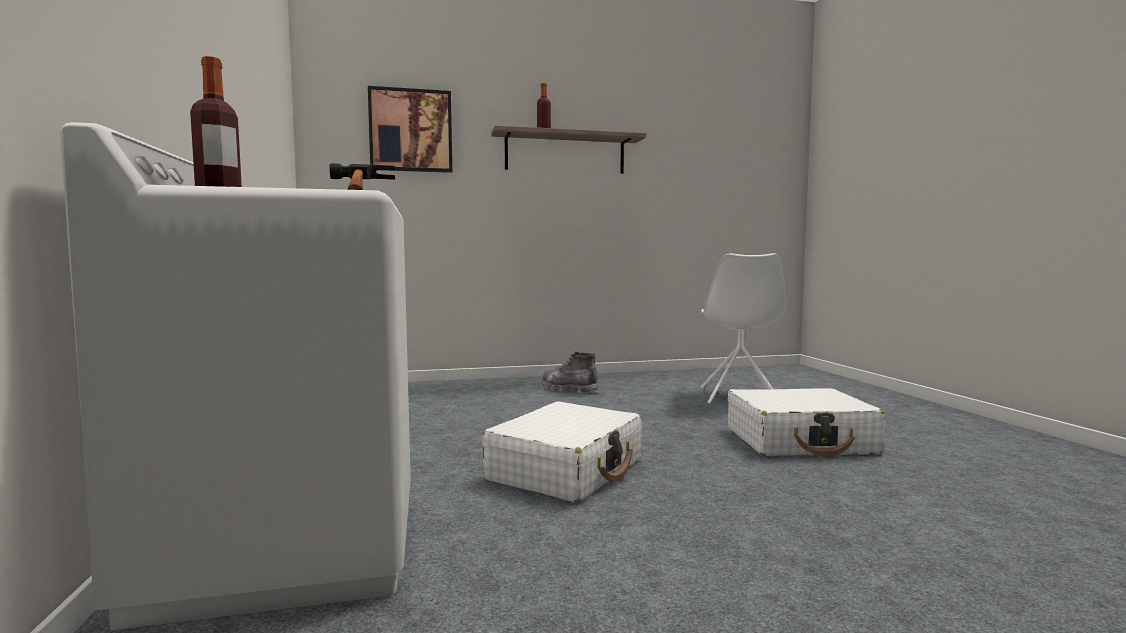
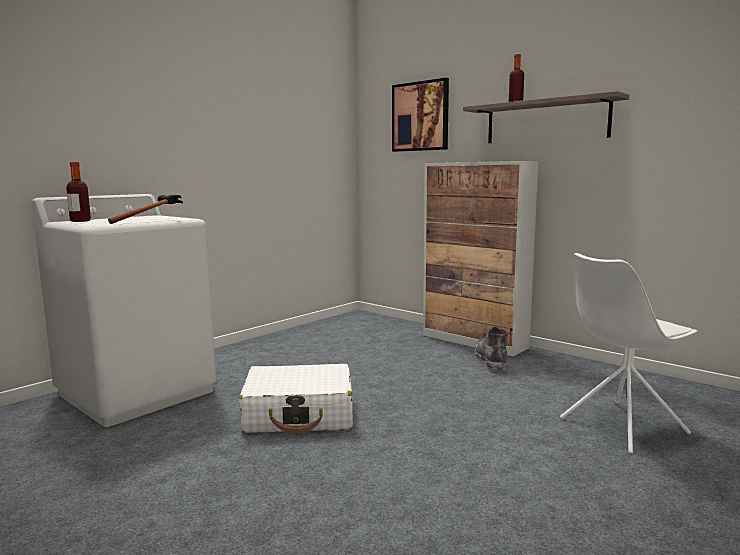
camera: 55 degrees right, 5 degrees up
white suitcase [728,388,885,457] -> none
none -> cabinet [423,161,539,356]

